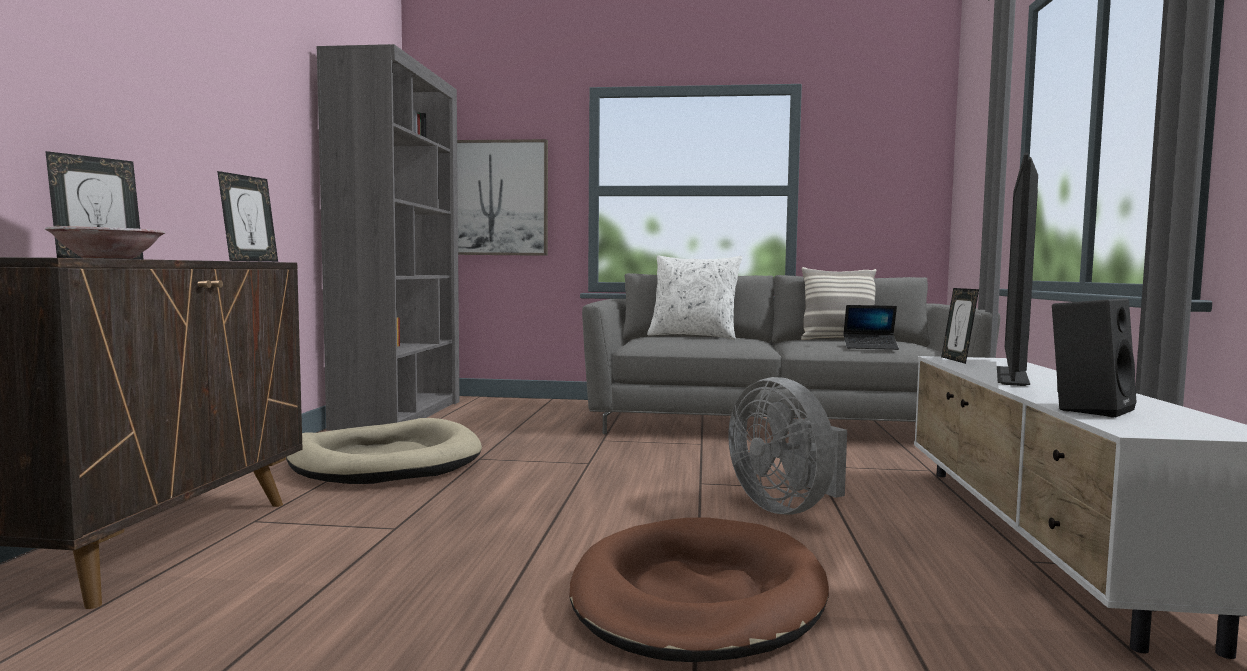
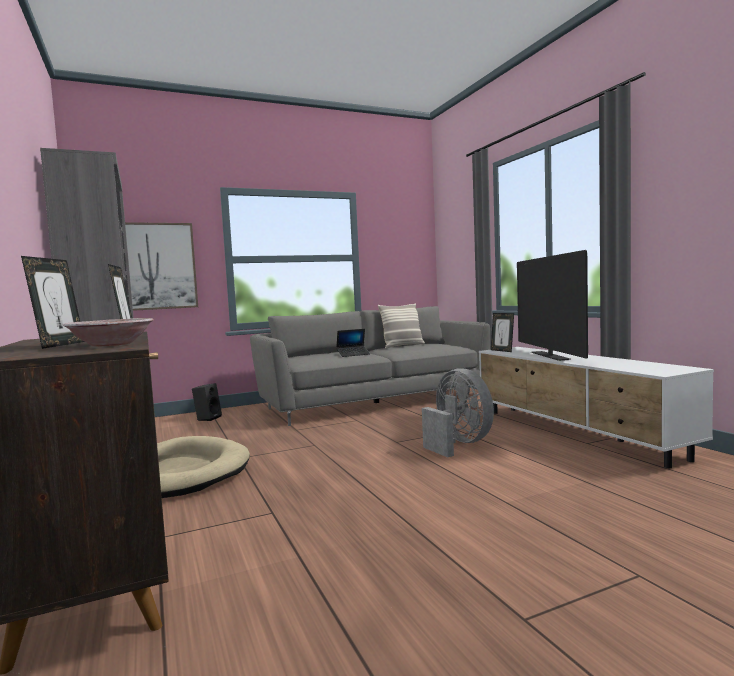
camera: 30 degrees left, 0 degrees up
brown dog bed [569,518,829,662] -> none
white pillow [647,256,742,340] -> none
grey fan [728,377,847,515] -> grey fan turned 150 degrees counterclockwise [422,368,494,457]
laptop [844,305,899,350] -> laptop moved to [336,329,370,357]
black speaker [1052,298,1137,417] -> black speaker moved to [192,383,222,421]

